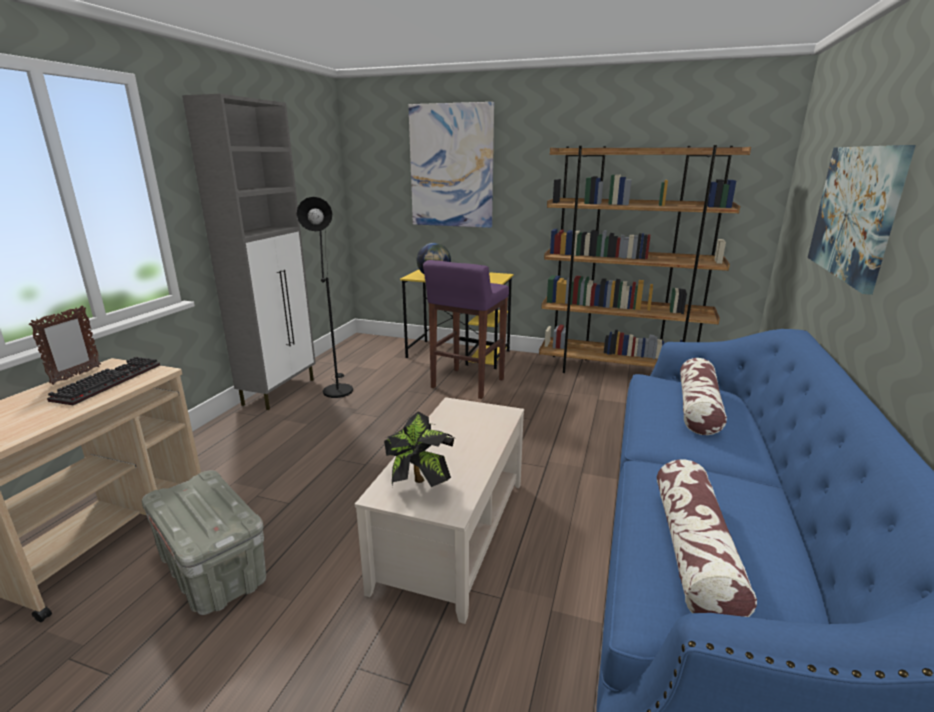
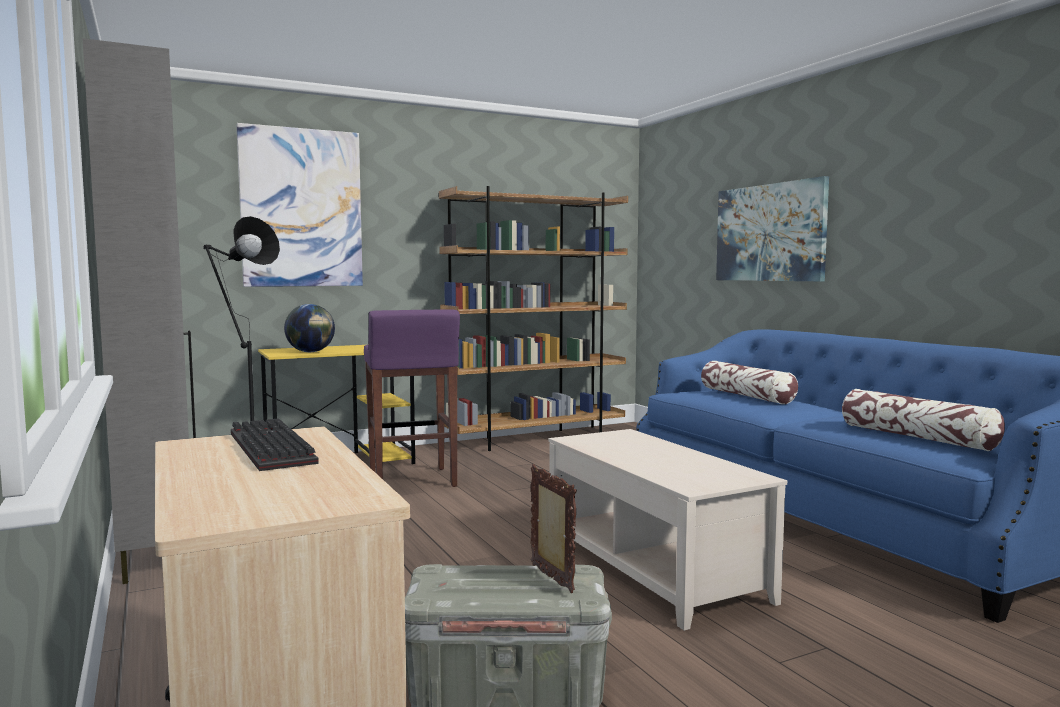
camera: 45 degrees left, 15 degrees down
picture frame [29,306,101,385] -> picture frame moved to [531,464,577,593]
potted plant [384,412,454,487] -> none

